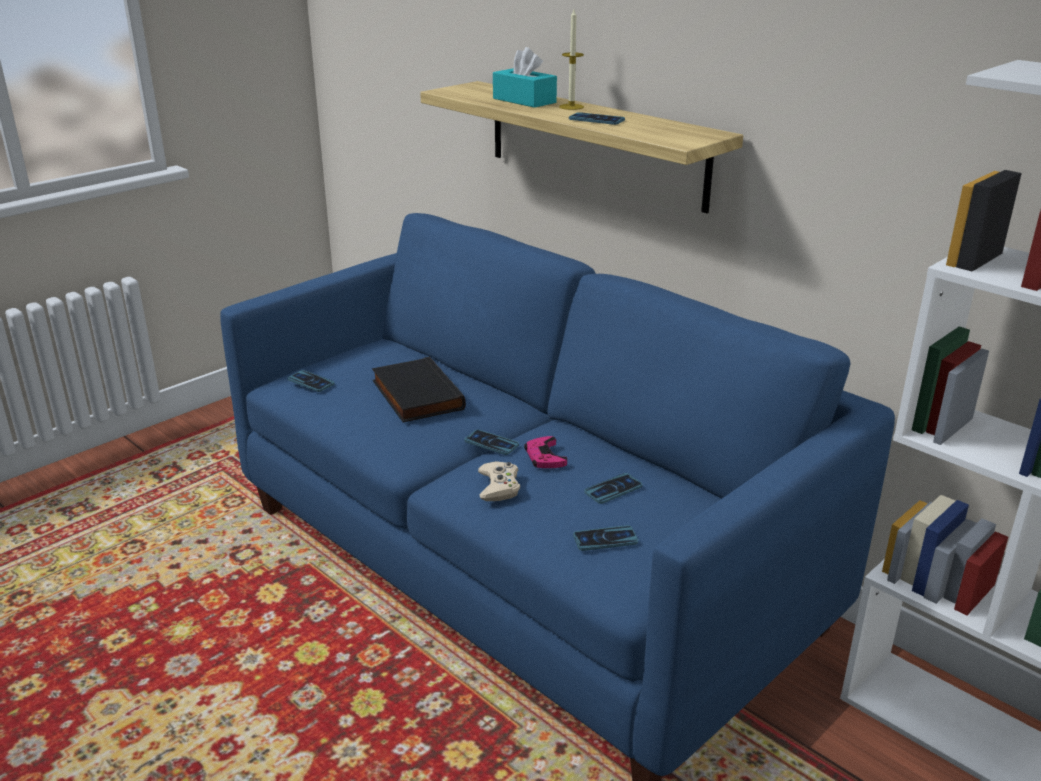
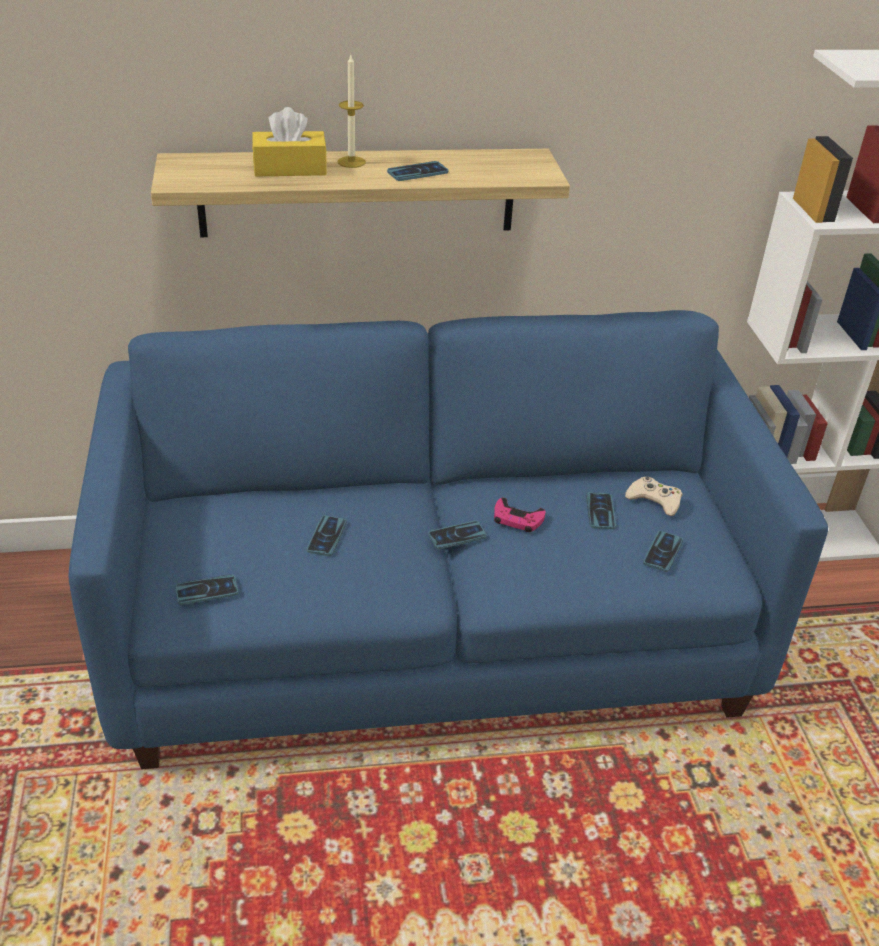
camera: 55 degrees left, 10 degrees up
black book [372,357,466,423] -> phone [307,515,347,556]
beige game controller [478,461,520,501] -> beige game controller moved to [625,476,682,516]
turquoise tissue box [493,47,557,108] -> yellow tissue box [252,107,327,176]

